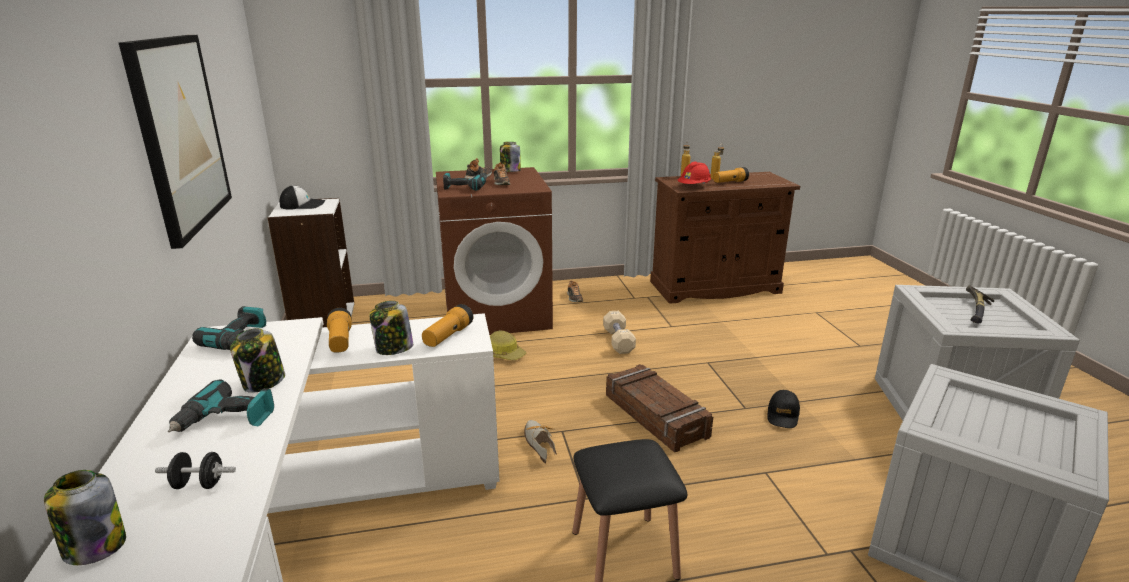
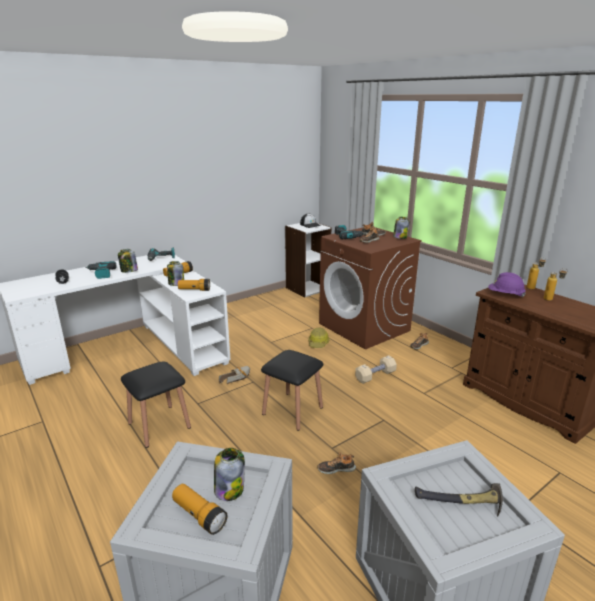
camera: 65 degrees right, 0 degrees up
jar [44,470,126,565] -> jar moved to [214,448,245,501]
picture [119,35,232,249] -> none
crate [606,364,713,452] -> black stool [261,350,323,431]
red hard hat [678,162,711,184] -> purple hard hat [488,272,526,297]
flashlight [713,167,749,183] -> flashlight moved to [172,483,227,535]
black cap [767,390,800,428] -> shoe [317,452,356,474]

